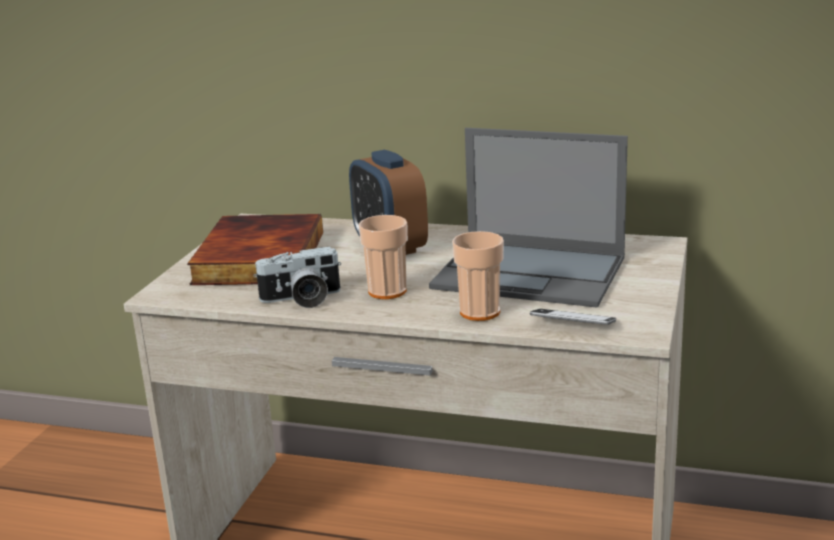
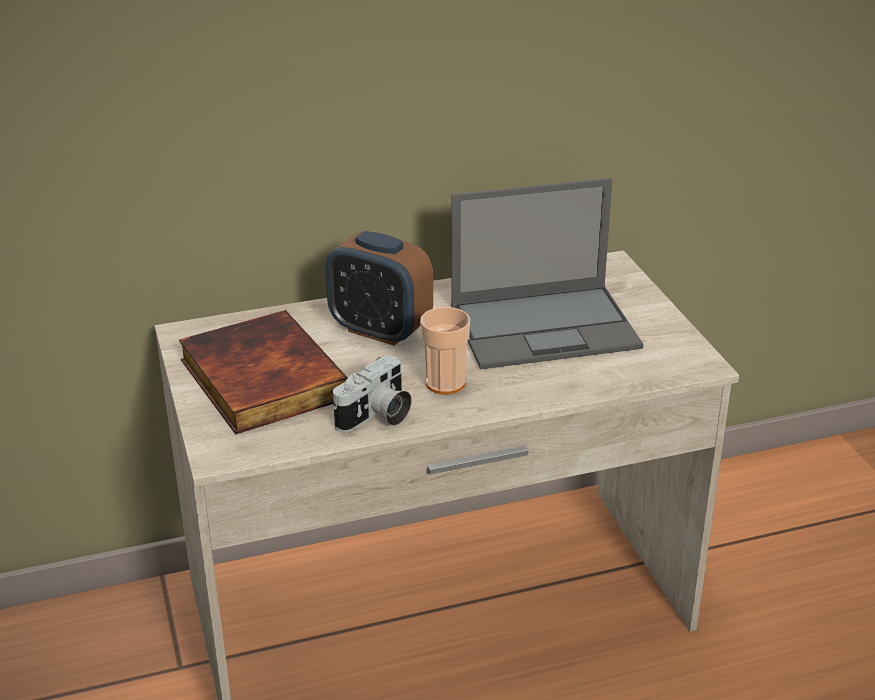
camera: 35 degrees left, 10 degrees up
cup [452,231,504,321] -> none
phone [530,309,616,325] -> none

